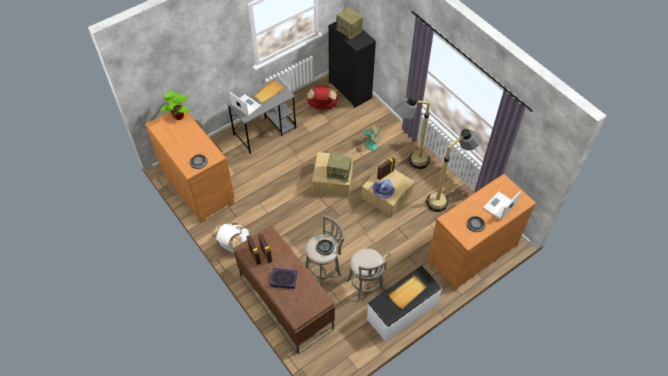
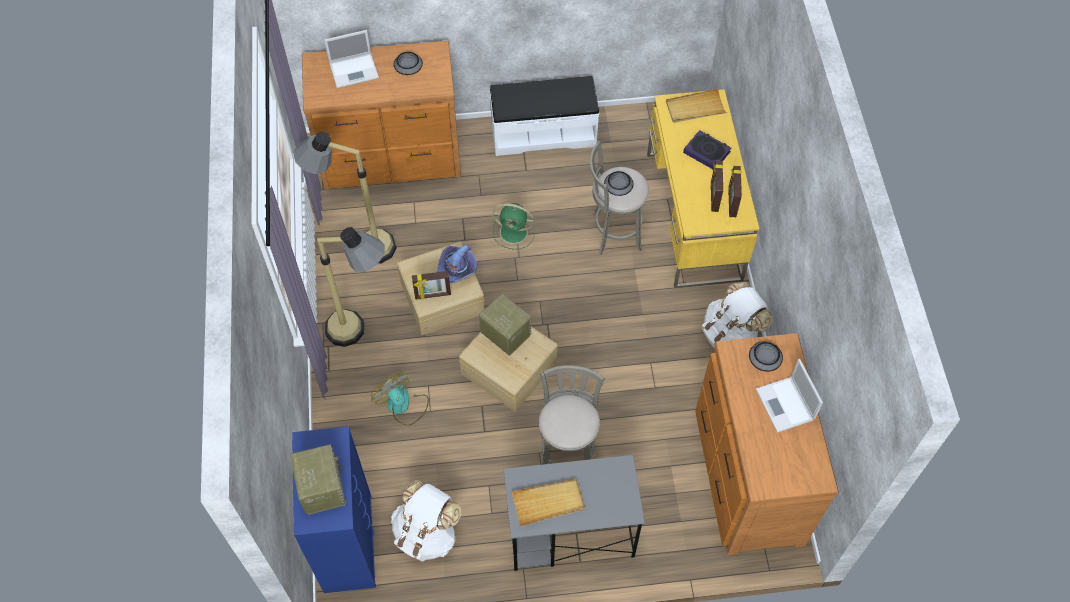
camera: 150 degrees left, 5 degrees up
potted plant [160,90,190,120] -> none
laptop [229,92,261,116] -> laptop moved to [756,359,823,433]
brown desk [233,225,335,354] -> yellow desk [647,89,759,288]
red backpack [307,85,339,109] -> white backpack [391,480,462,562]
black dresser [328,22,376,108] -> blue dresser [292,426,376,593]
grey stool [346,248,391,302] -> grey stool moved to [539,365,605,465]
beige tray [389,275,427,309] -> beige tray moved to [666,89,727,123]
none -> green fan [493,203,535,249]

